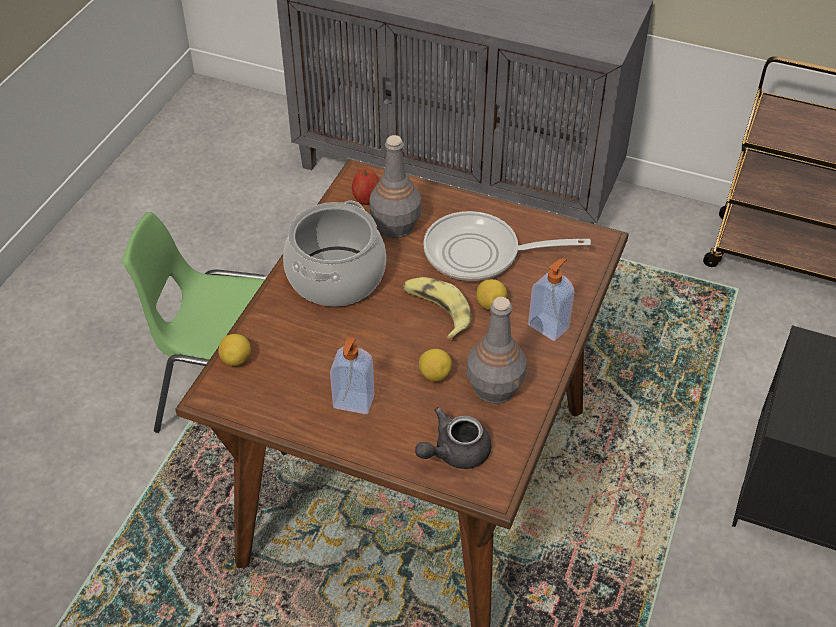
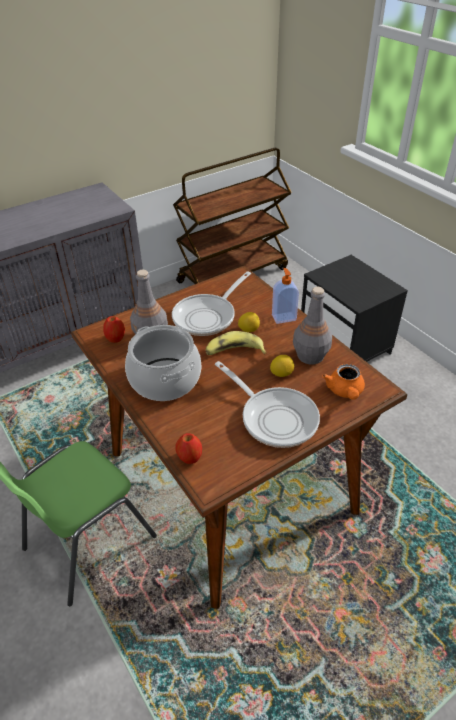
camera: 55 degrees left, 5 degrees down
lemon [218,334,251,366] -> apple [175,433,202,464]
soap dispenser [330,337,375,414] -> frying pan [215,361,320,448]
grey teapot [415,407,491,469] -> orange teapot [322,364,365,400]

